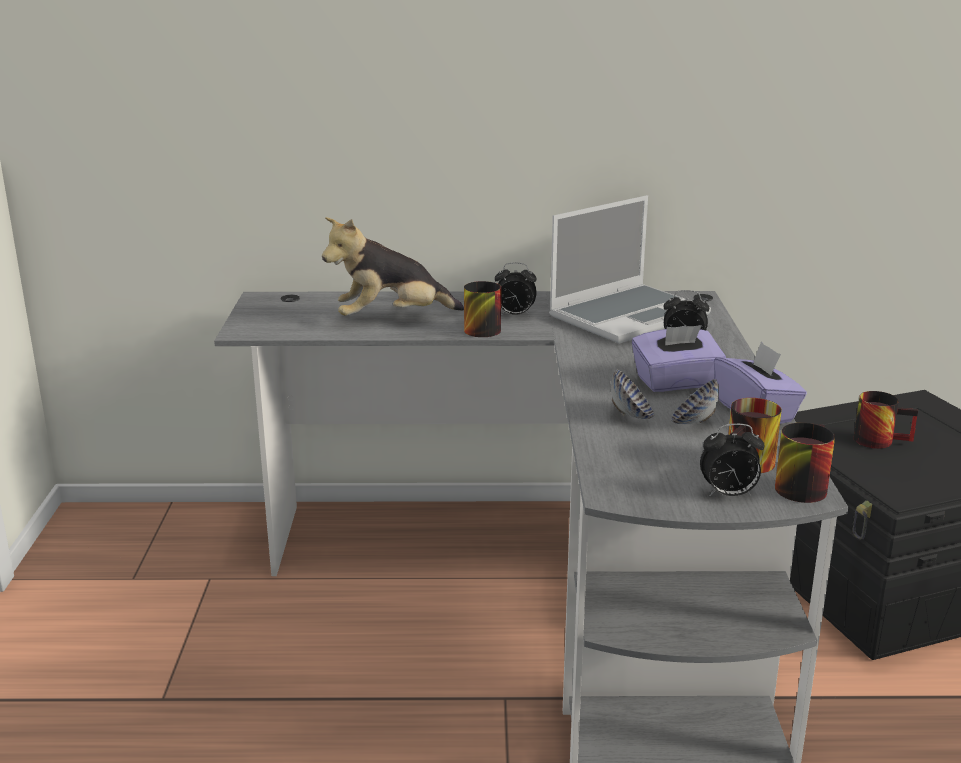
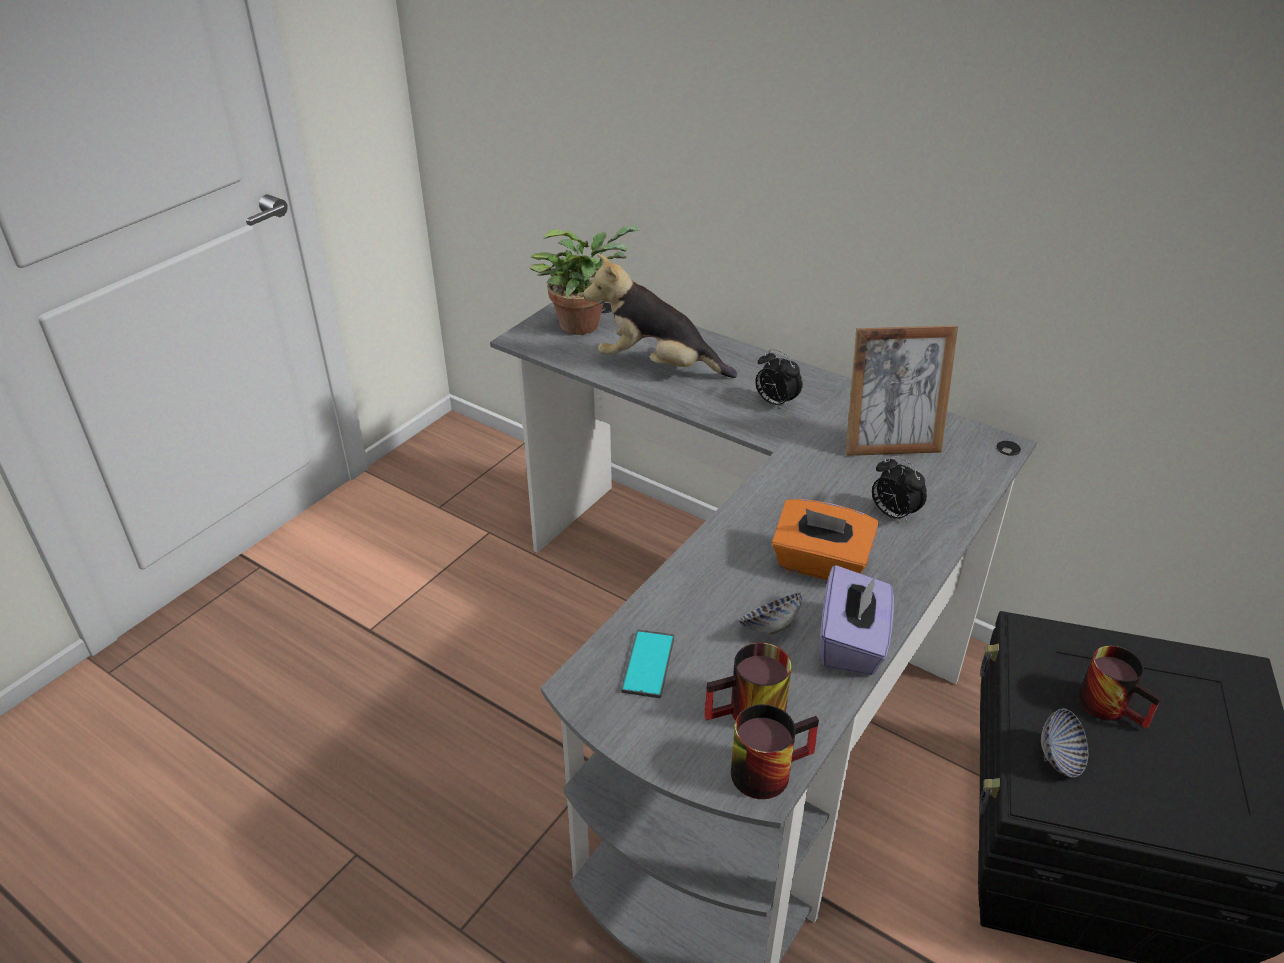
camera: 35 degrees right, 15 degrees up
mug [464,281,501,337] -> none
laptop [549,195,711,344] -> picture frame [846,325,958,456]
bowl [611,370,654,419] -> bowl moved to [1041,709,1088,778]
purple tissue box [632,325,726,392] -> orange tissue box [772,499,879,580]
alarm clock [700,424,765,496] -> none
none -> potted plant [529,225,641,335]
none -> phone [621,630,674,698]

